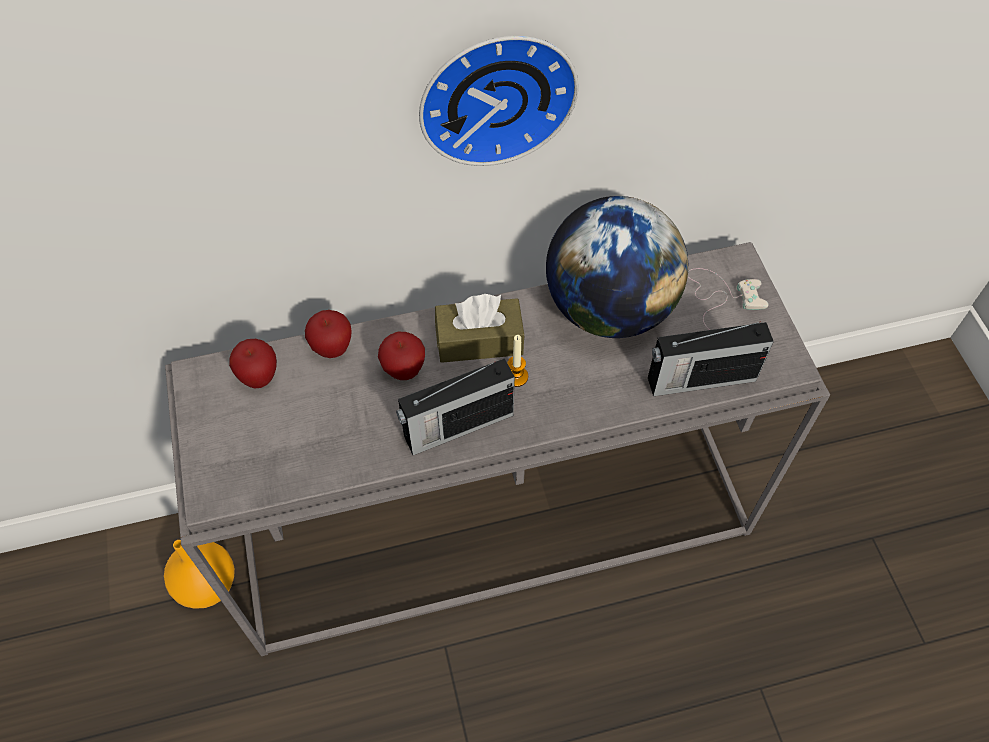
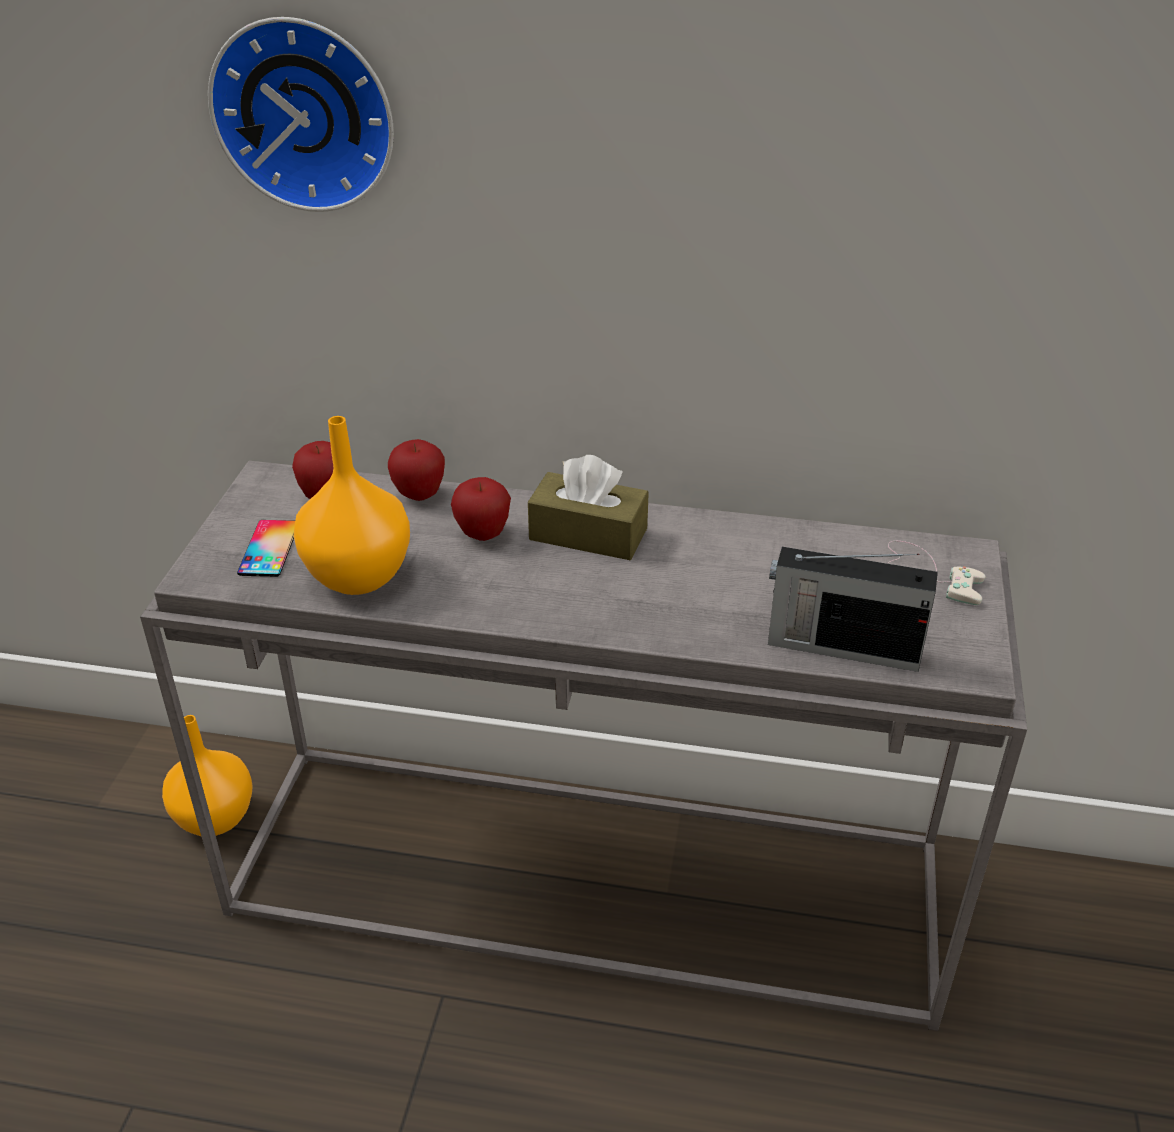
camera: 25 degrees right, 20 degrees down
radio [396,358,515,455] -> none
wall clock [419,35,578,166] -> wall clock moved to [208,17,394,212]
candle [508,335,528,387] -> none
globe [546,196,688,338] -> none
none -> phone [237,520,295,577]
none -> orange vase [294,416,410,595]

